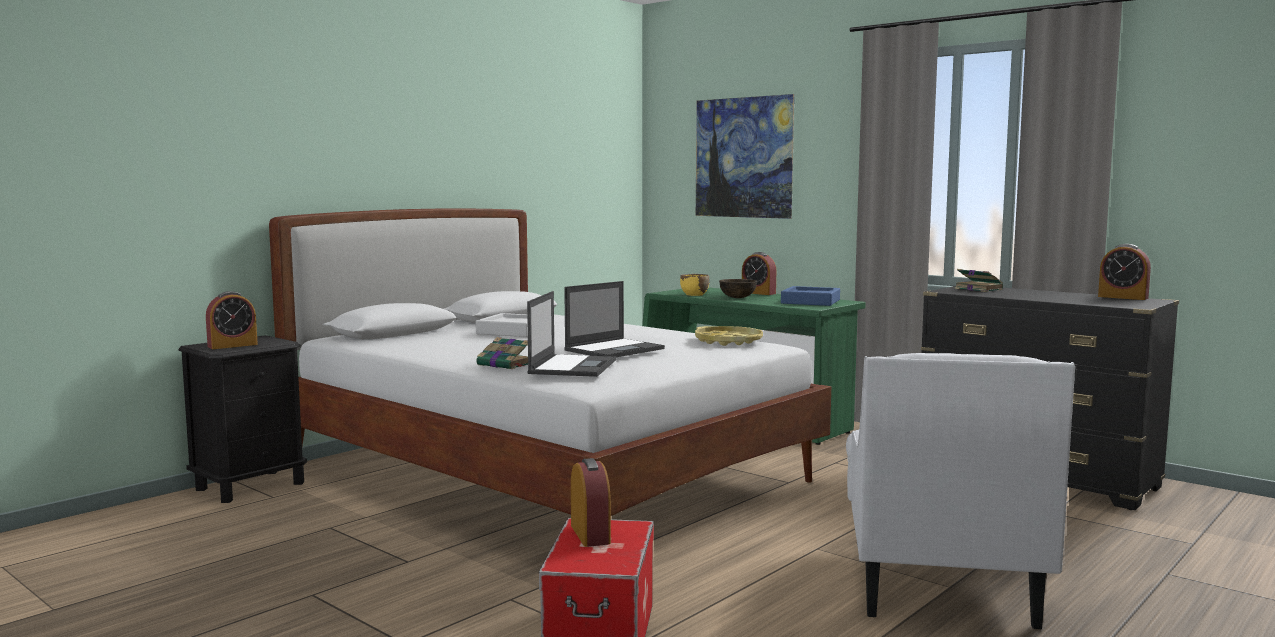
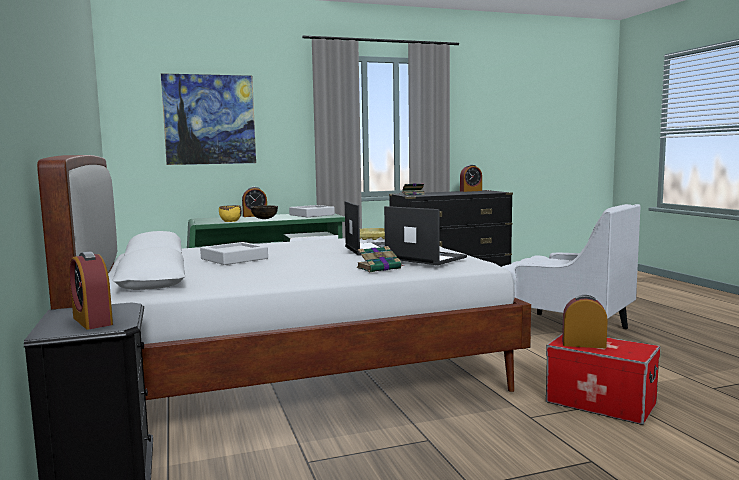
camera: 60 degrees left, 0 degrees up
alarm clock [206,291,258,349] -> alarm clock turned 150 degrees clockwise [70,251,113,330]
blue tray [781,286,840,306] -> grey tray [289,205,335,217]

